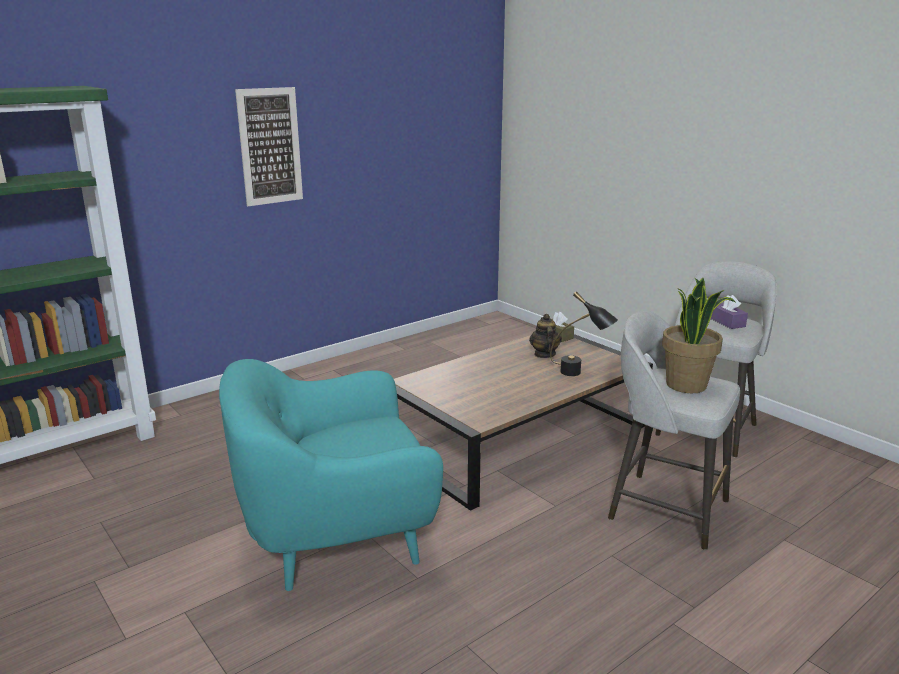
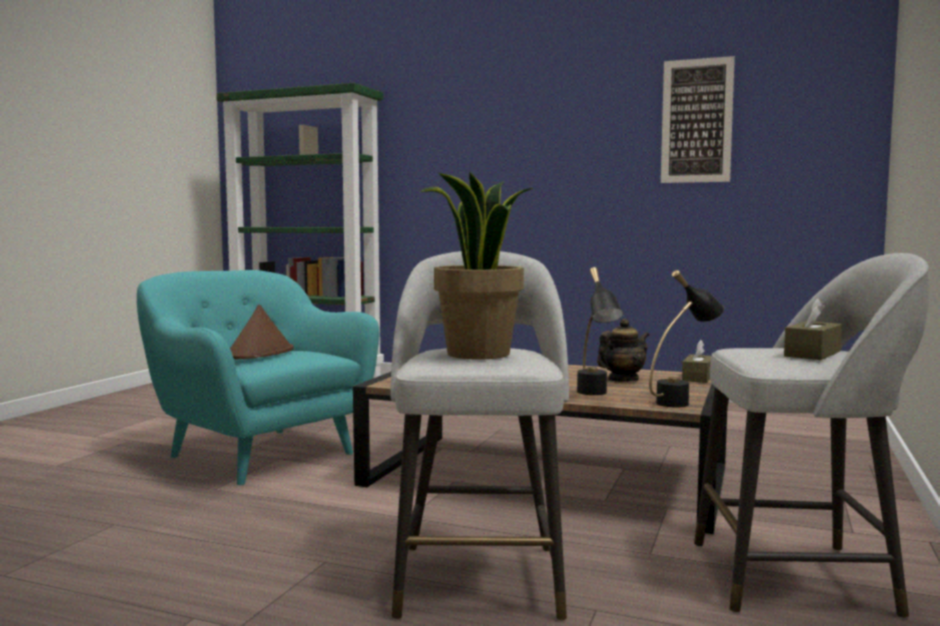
camera: 60 degrees right, 15 degrees down
picture [235,87,303,206] -> picture moved to [661,56,735,183]
purple tissue box [711,295,748,329] -> brown tissue box [784,298,842,360]
none -> brown hat [230,304,294,359]
none -> black table lamp [649,270,724,408]

